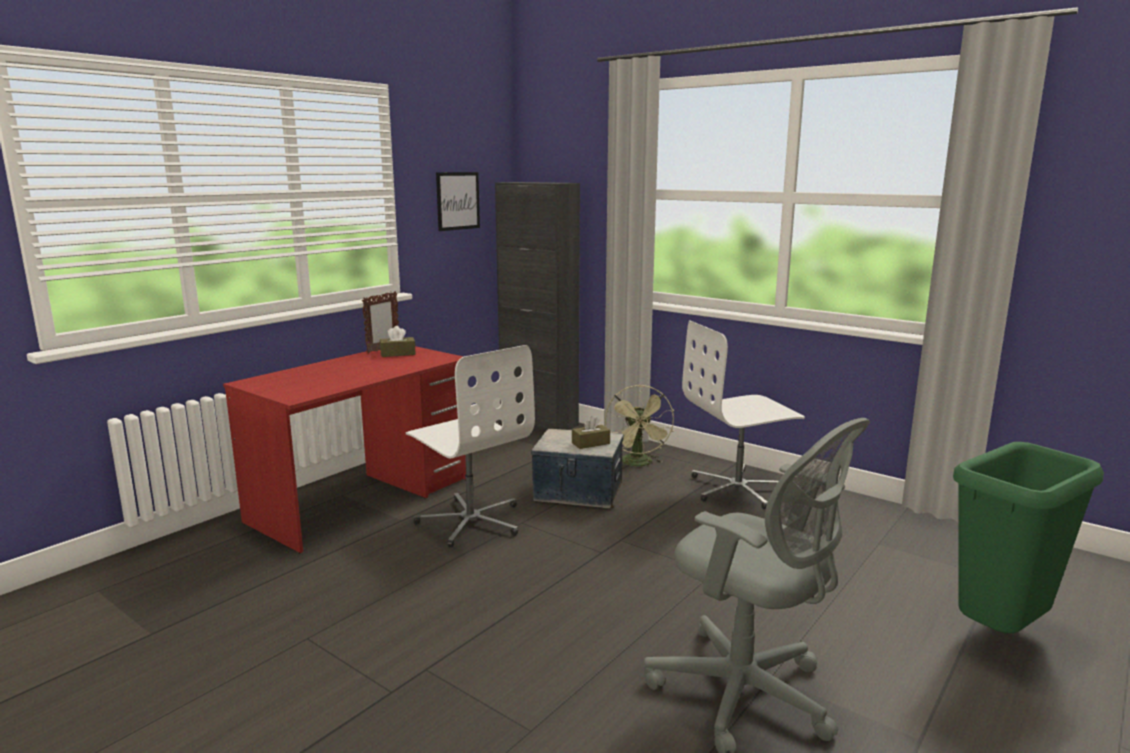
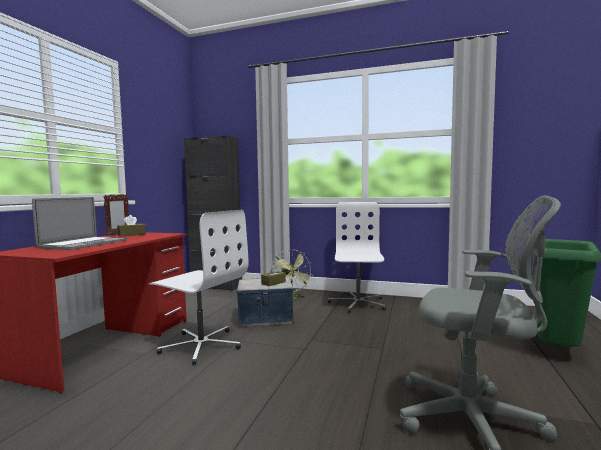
camera: 20 degrees left, 10 degrees down
picture [436,172,480,231] -> none
white office chair [682,321,805,509] -> white office chair turned 135 degrees clockwise [328,202,386,313]
none -> laptop [32,197,127,250]

